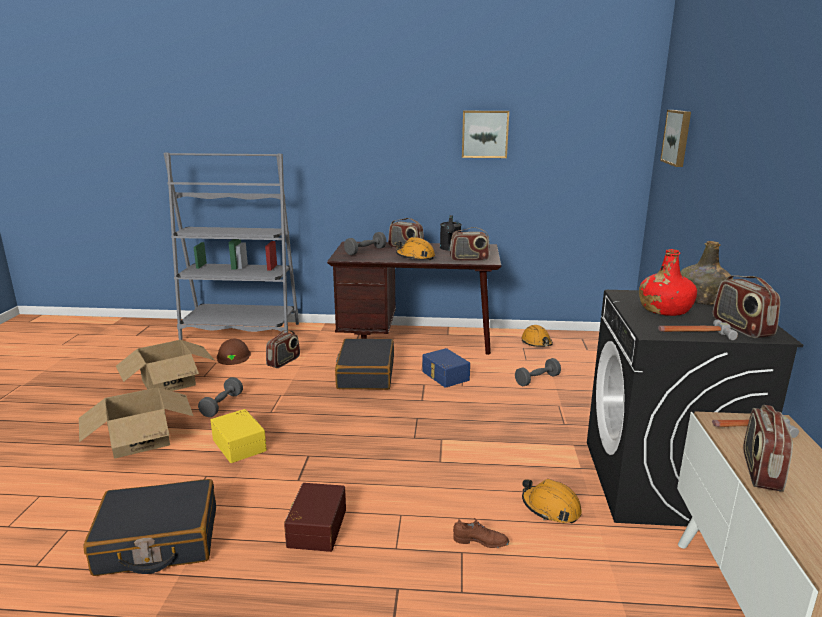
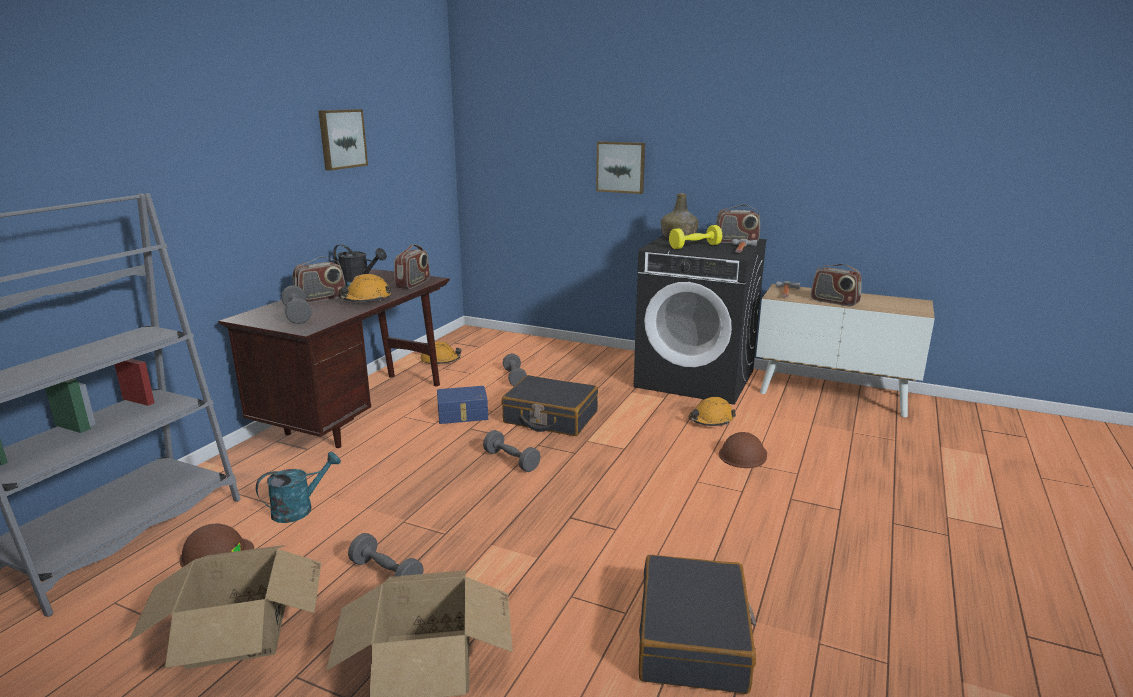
camera: 70 degrees left, 0 degrees up
yellow storage box [211,409,267,463] -> none
radio [266,330,300,368] -> turquoise watering can [256,451,341,523]
brown storage box [284,483,346,552] -> none
black suitcase [335,339,394,390] -> black suitcase moved to [501,375,598,436]
brown shoe [453,518,509,548] -> brown hard hat [719,432,767,468]
red bottle [639,249,697,316] -> yellow dumbbell [669,225,722,249]
picture [660,110,691,167] -> picture moved to [596,141,645,194]
none -> grey dumbbell [483,430,540,472]

